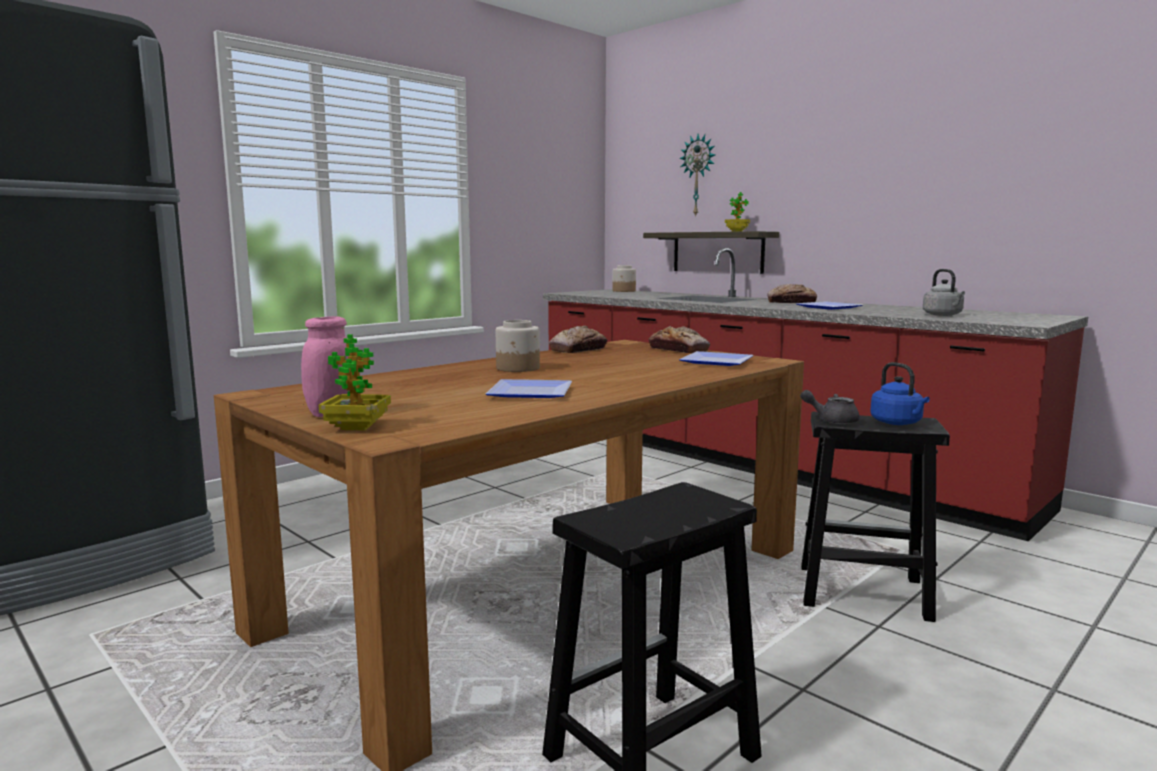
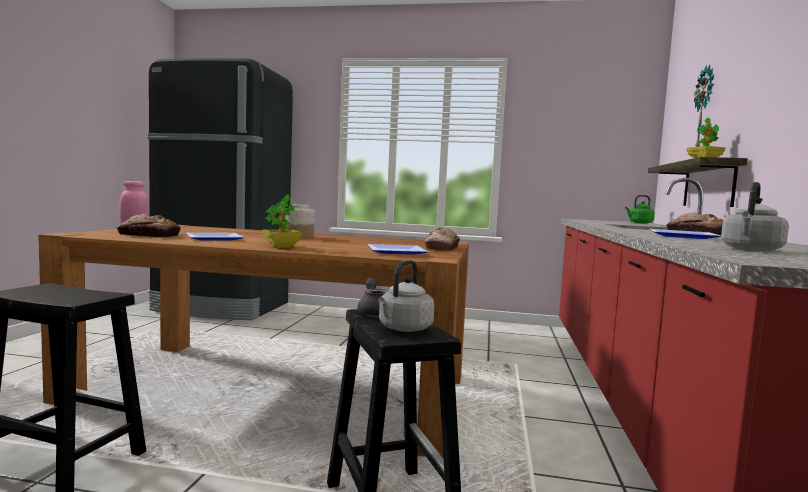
camera: 55 degrees right, 5 degrees down
potted plant [319,334,391,430] -> potted plant moved to [262,195,302,248]
bread [549,326,607,353] -> bread moved to [117,214,181,237]
jar [613,265,636,292] -> green kettle [625,195,655,224]
blue kettle [870,362,930,425] -> grey kettle [378,260,434,332]

